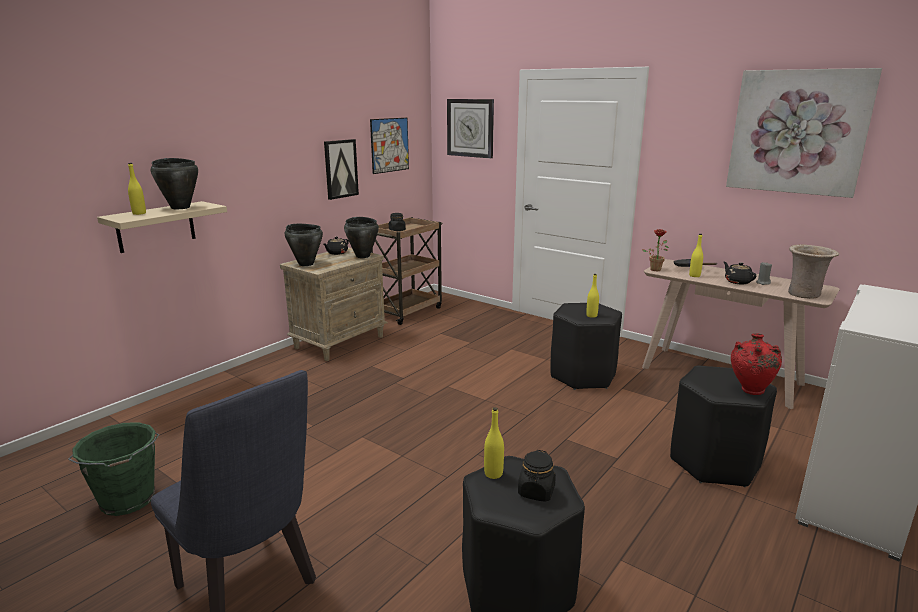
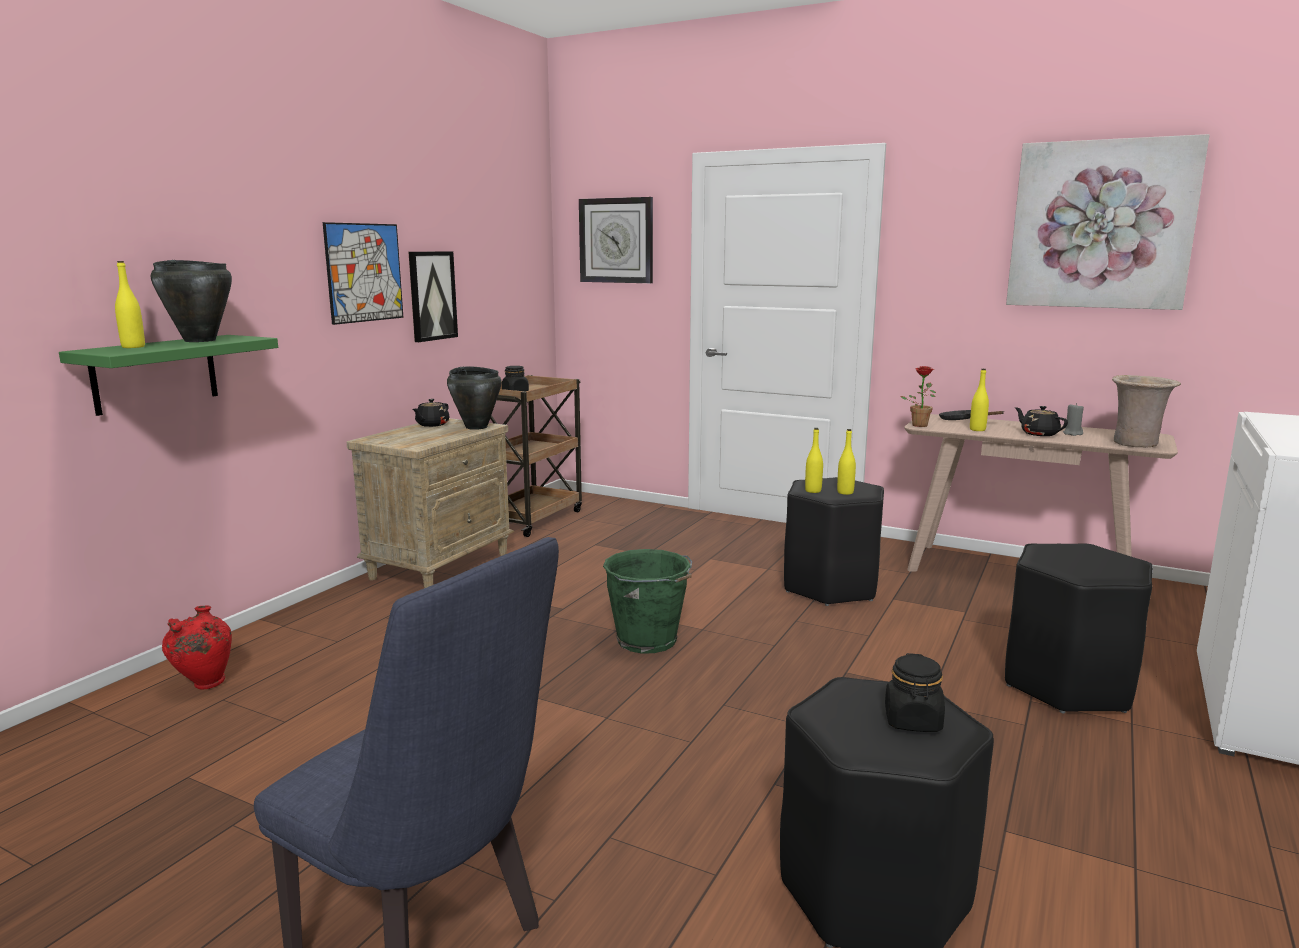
camera: 10 degrees left, 5 degrees down
green bucket [68,422,159,516] -> green bucket moved to [603,549,692,653]
beige shelf [97,201,227,253] -> green shelf [59,335,278,416]
black cooking pot [285,224,323,266] -> none
picture [370,118,409,174] -> picture moved to [323,222,403,325]
yellow bottle [484,407,504,479] -> yellow bottle moved to [805,428,823,493]
red vase [731,333,782,395] -> red vase moved to [162,605,232,690]

